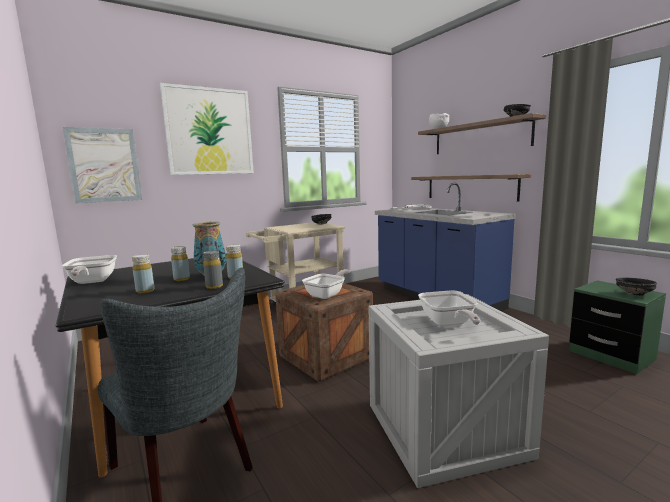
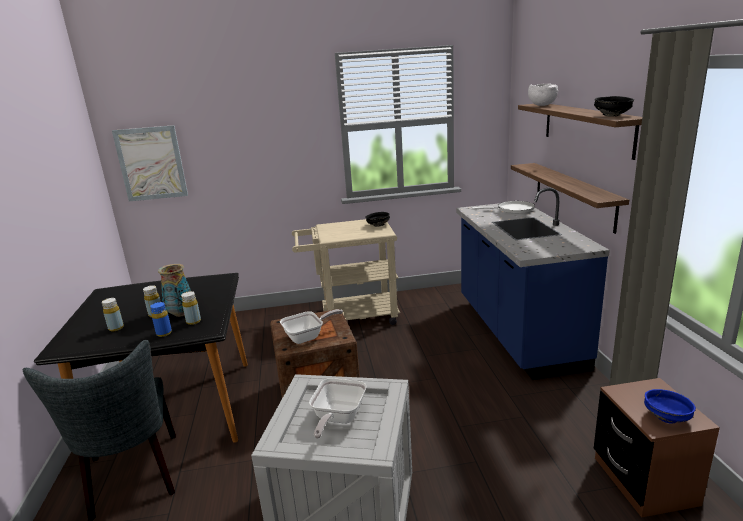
camera: 25 degrees right, 10 degrees up
frying pan [62,255,117,284] -> none
picture [160,83,254,175] -> none
grey bottle [203,251,223,289] -> blue bottle [150,302,172,337]
green nightstand [569,280,666,374] -> brown nightstand [594,378,720,517]
black bowl [616,278,657,296] -> blue bowl [644,389,696,424]

